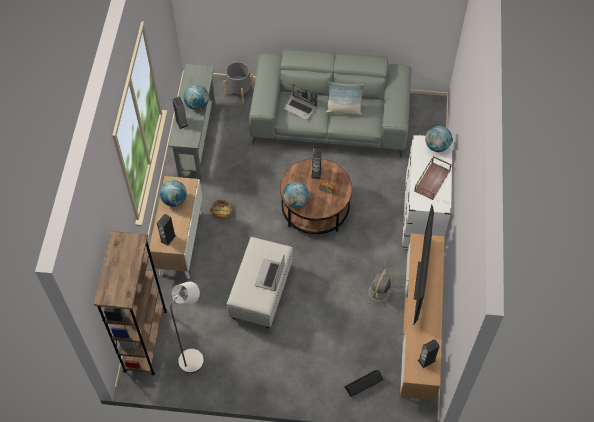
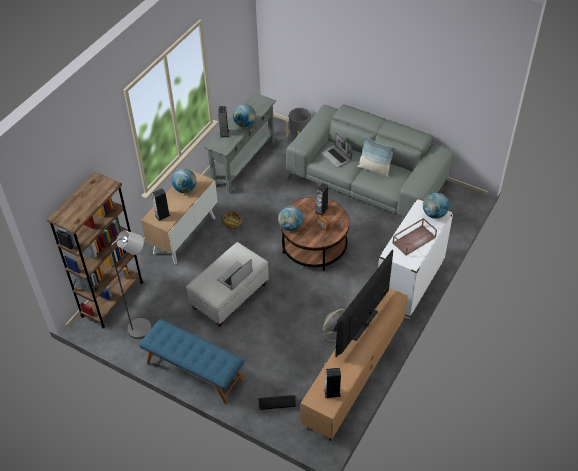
camera: 25 degrees right, 10 degrees down
none -> blue bench [139,319,244,404]

